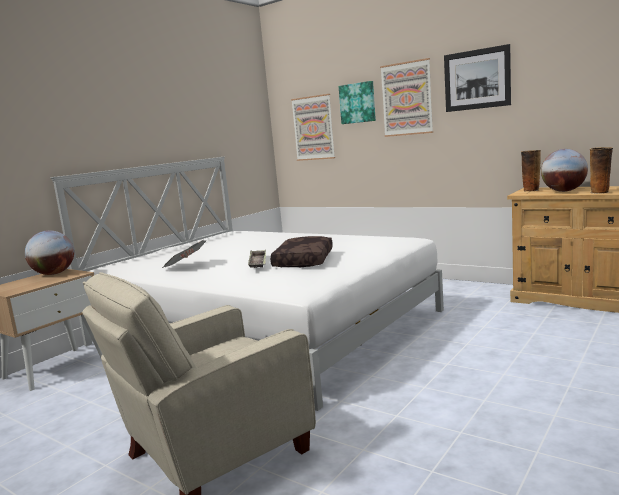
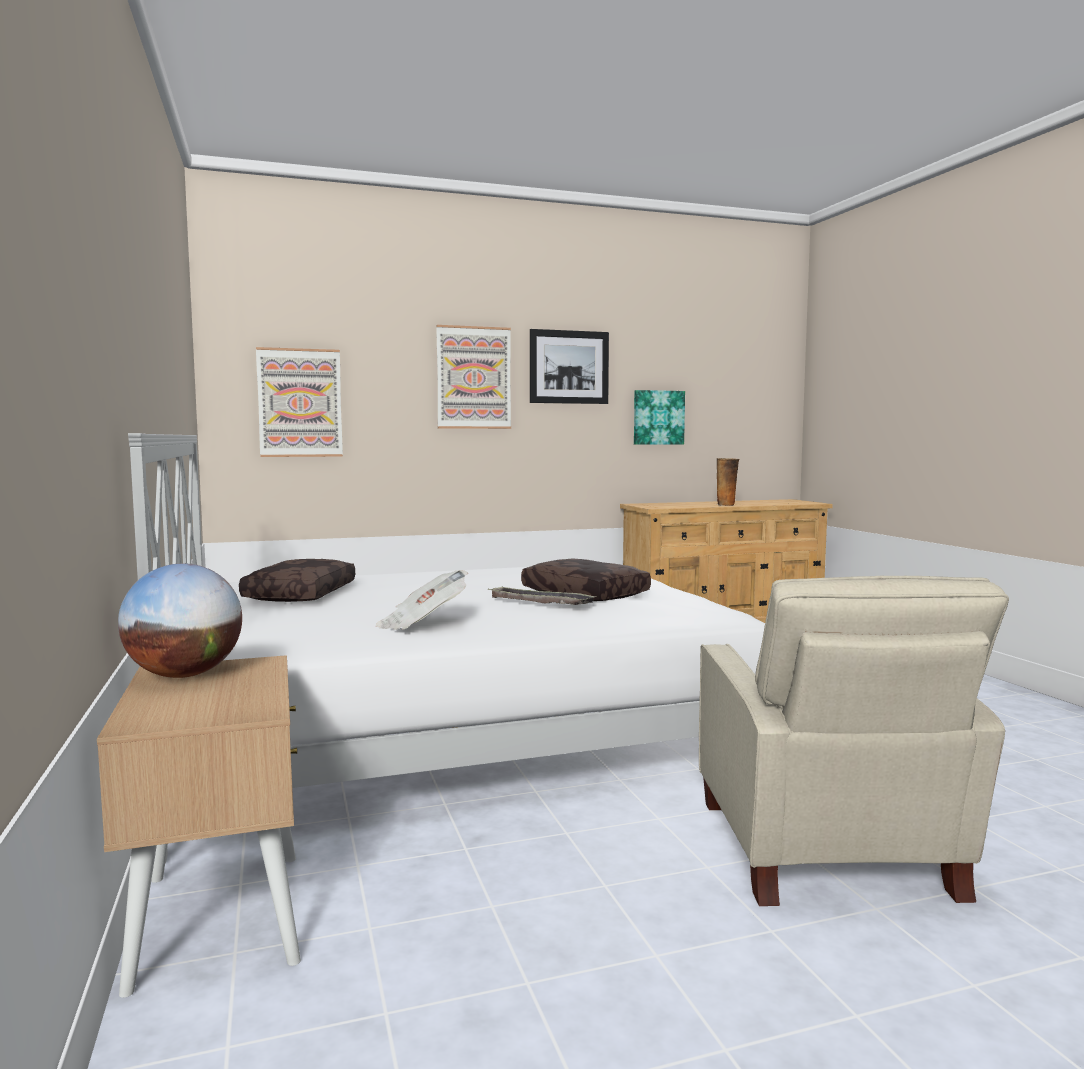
camera: 55 degrees left, 5 degrees down
picture [339,81,376,124] -> picture moved to [634,390,685,445]
vase [521,150,541,191] -> none
globe [541,149,588,192] -> none
none -> brown pillow [239,559,355,602]

